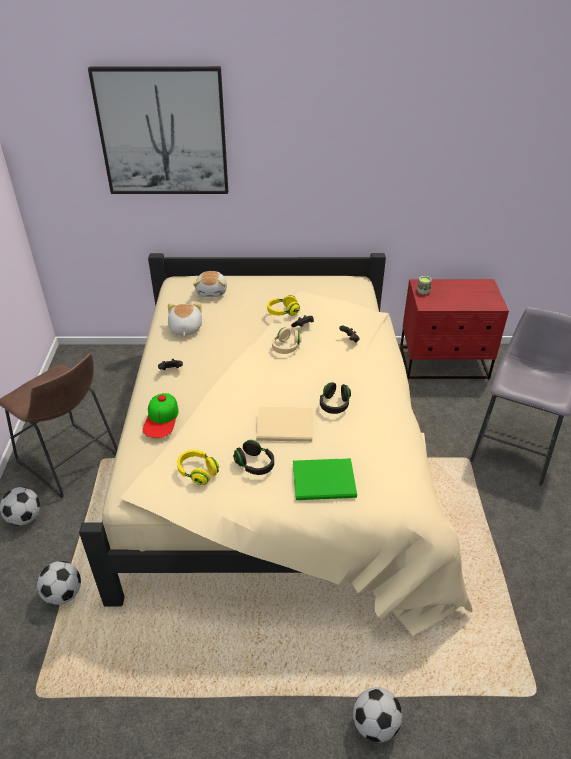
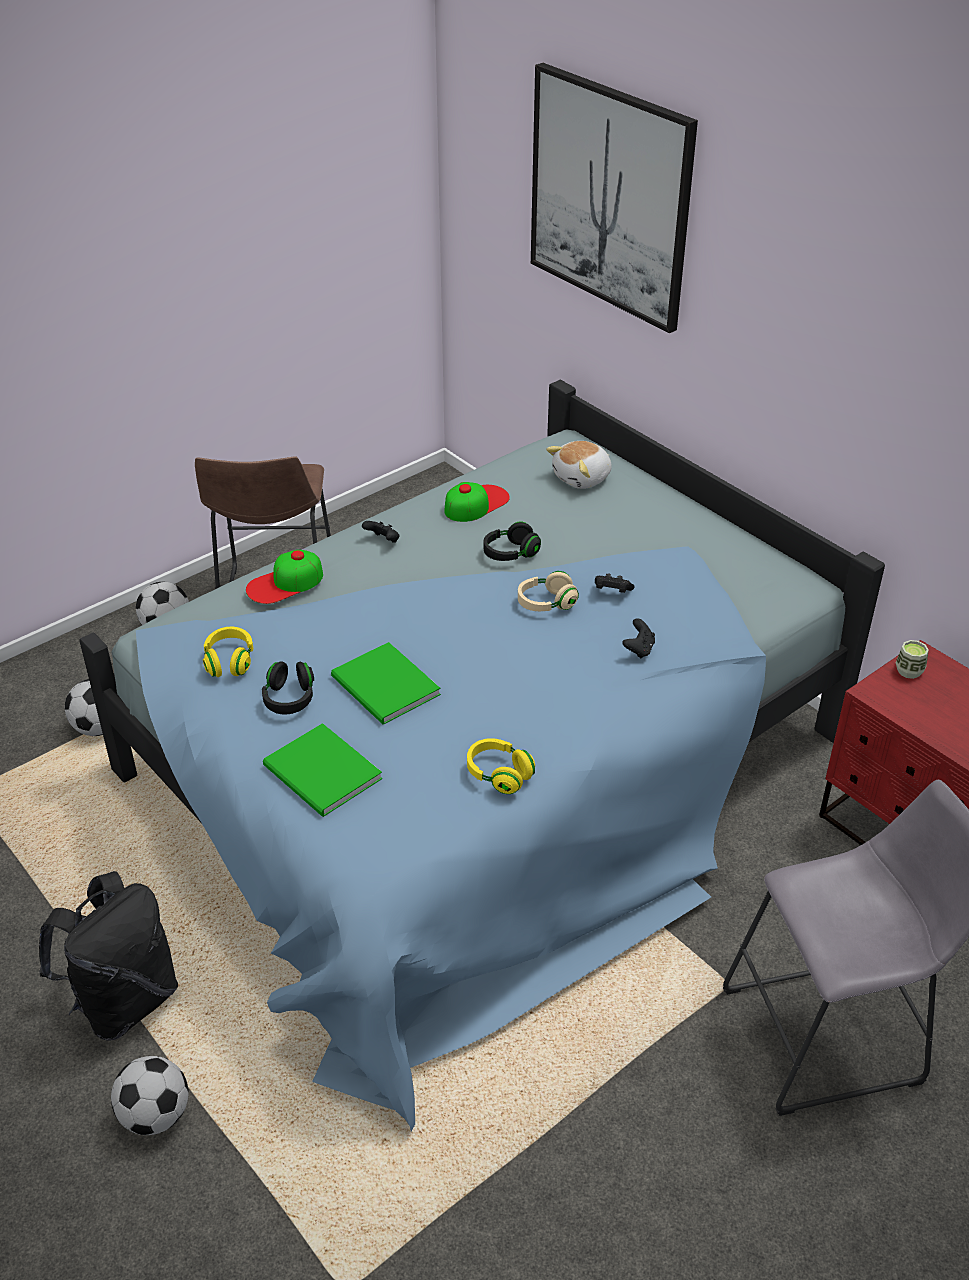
camera: 50 degrees right, 0 degrees up
beige bed [79,253,472,636] -> blue bed [79,379,885,1132]
plush toy [168,302,202,336] -> cap [444,482,510,522]
beige book [256,407,312,442] -> green book [331,642,441,725]
yellow headphones [267,295,300,316] -> yellow headphones moved to [467,738,535,794]
black headphones [320,382,351,414] -> black headphones moved to [484,522,541,561]
none -> black backpack [39,871,178,1041]

